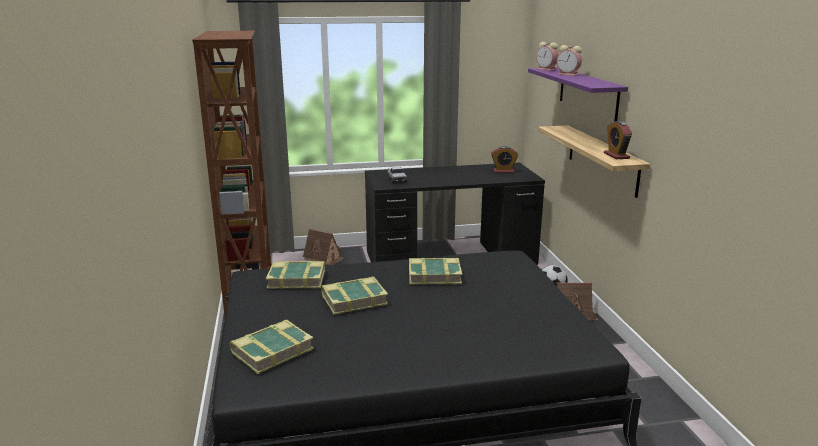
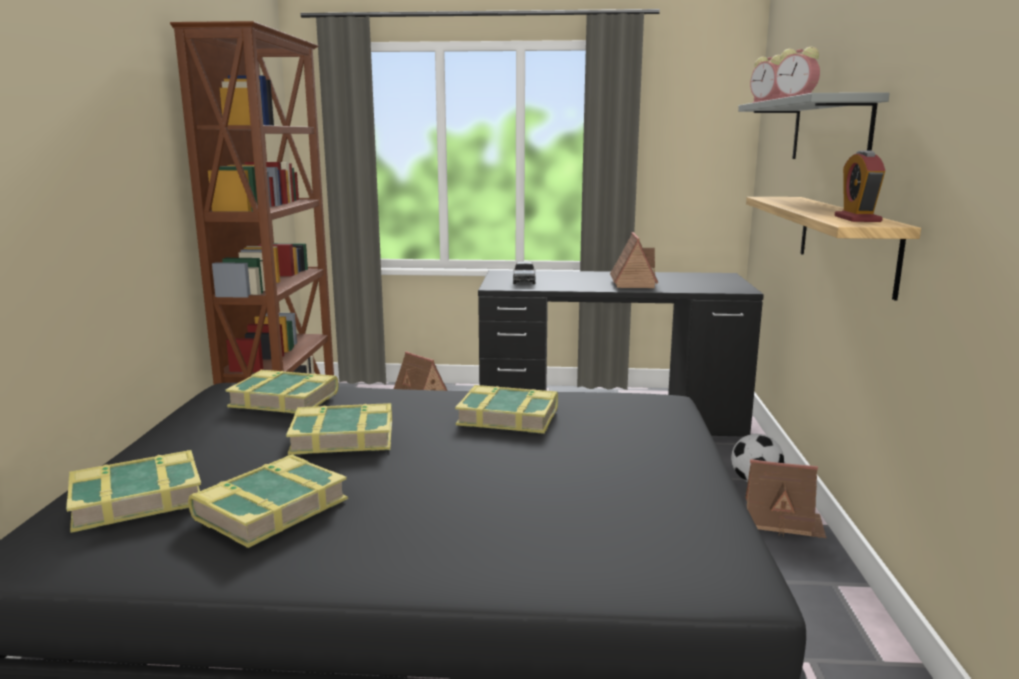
camera: 15 degrees right, 5 degrees down
alarm clock [491,146,518,173] -> none
purple shelf [528,68,628,122] -> grey shelf [738,92,890,159]
none -> book [188,454,348,548]
none -> toy house [610,232,658,288]

